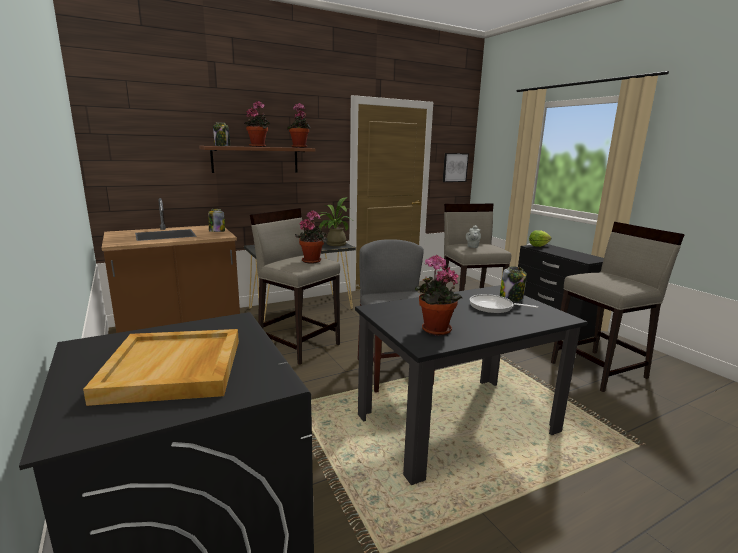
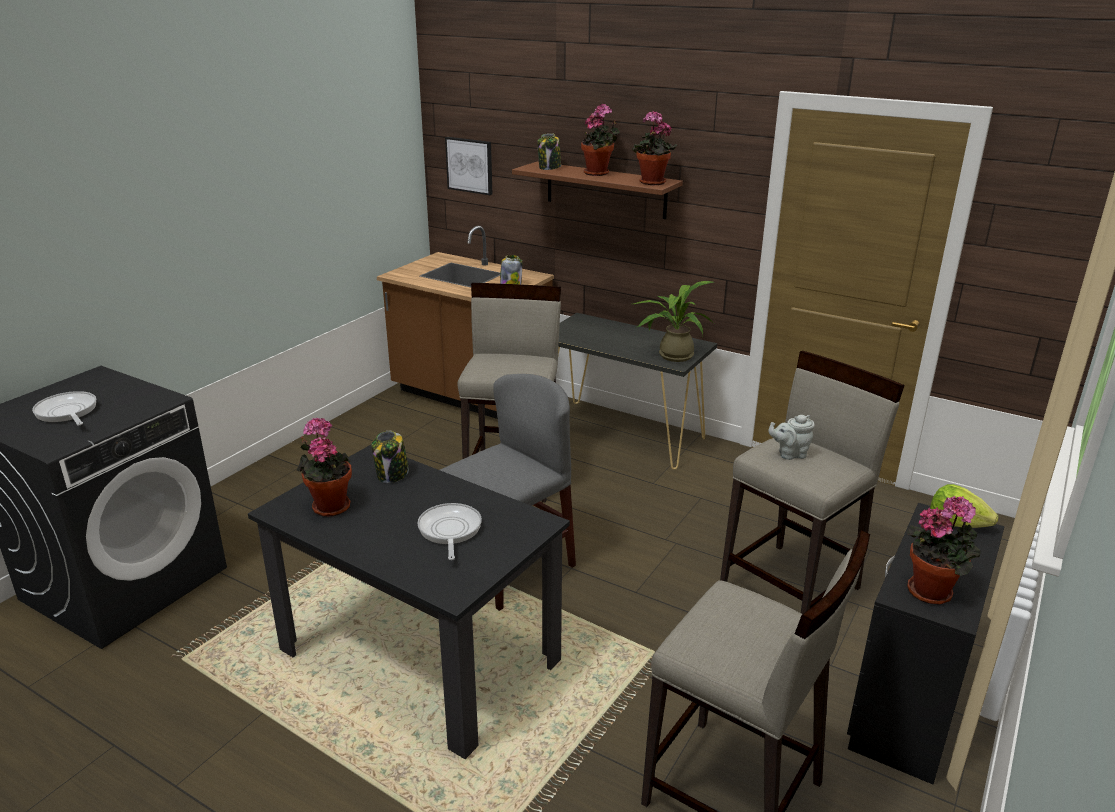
camera: 60 degrees right, 10 degrees up
beige tray [83,329,239,406] -> frying pan [32,391,96,425]
potted plant [295,211,328,264] -> potted plant moved to [907,496,981,605]
picture [443,153,469,182] -> picture moved to [445,137,492,195]
jar [500,266,527,301] -> jar moved to [371,431,409,483]

